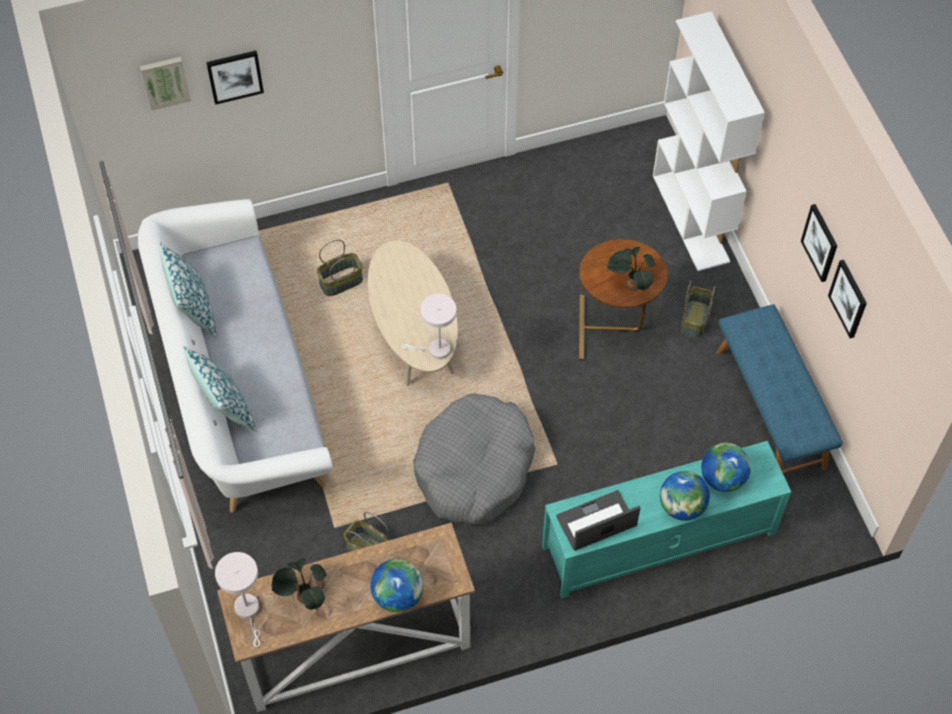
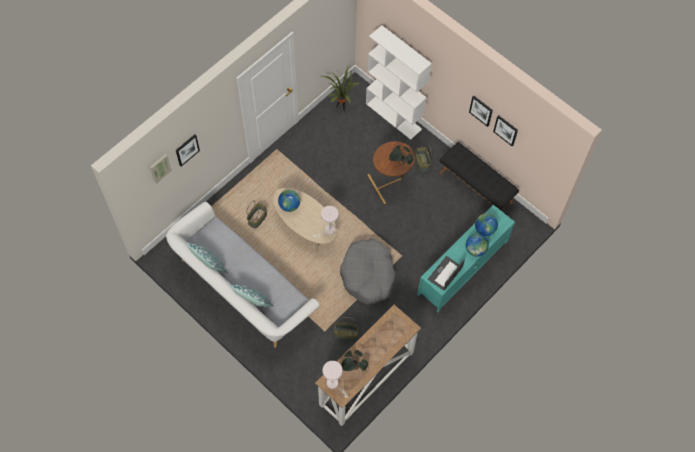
camera: 30 degrees left, 5 degrees up
globe [371,559,424,612] -> globe moved to [278,190,300,212]
blue bench [717,304,843,473] -> black bench [439,142,519,210]
none -> potted plant [321,66,360,111]

